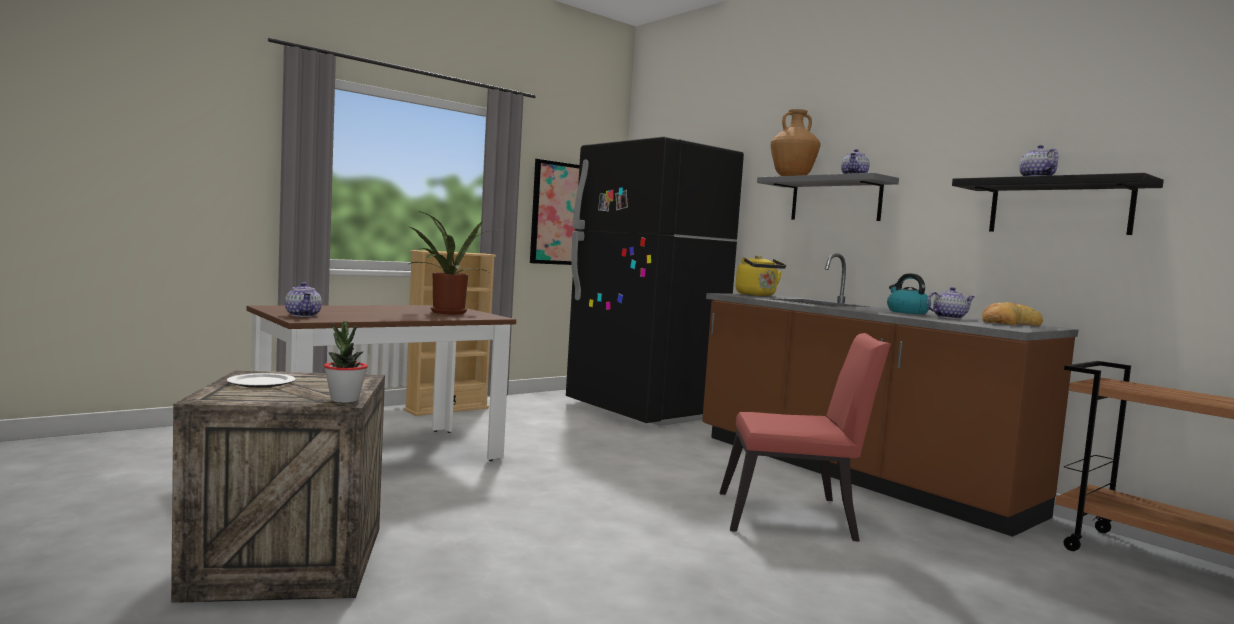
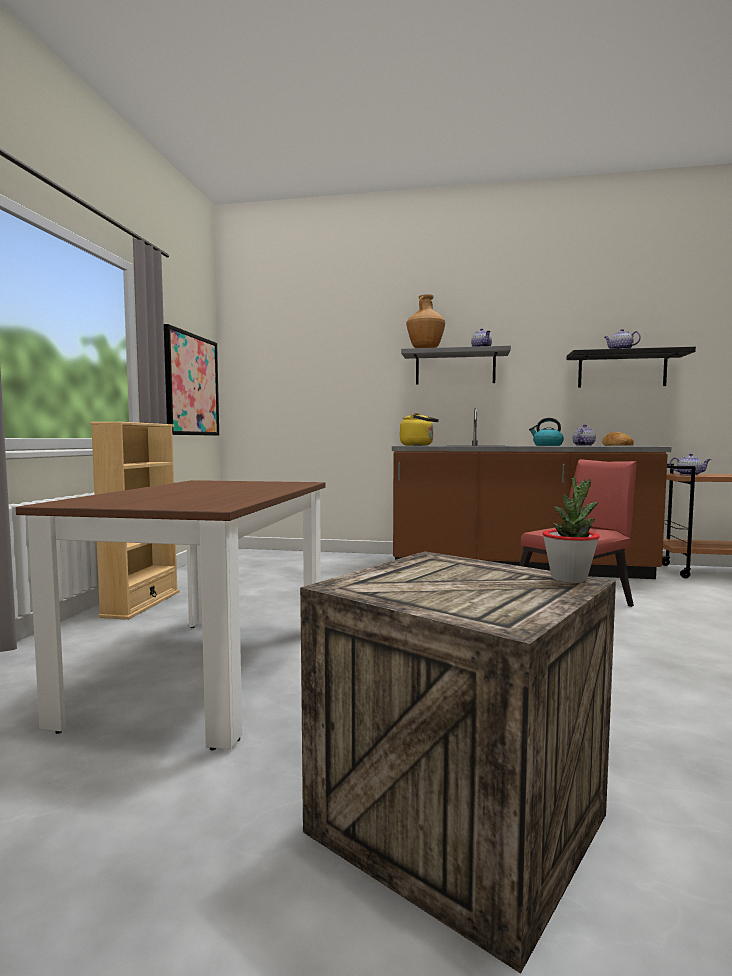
camera: 40 degrees left, 0 degrees up
plate [227,373,295,388] -> none
teapot [285,282,322,317] -> teapot moved to [669,453,711,475]
potted plant [409,211,501,314] -> none
black fridge [566,137,744,426] -> none

